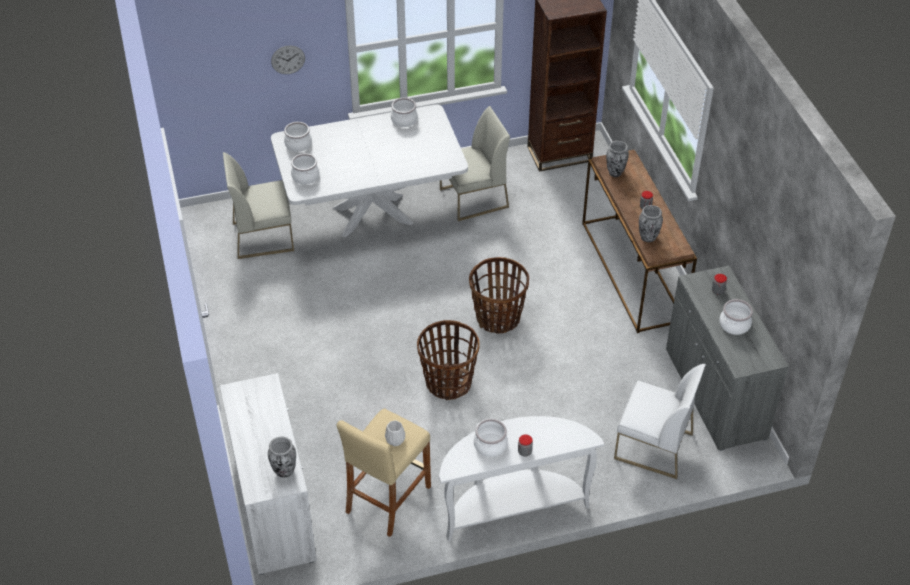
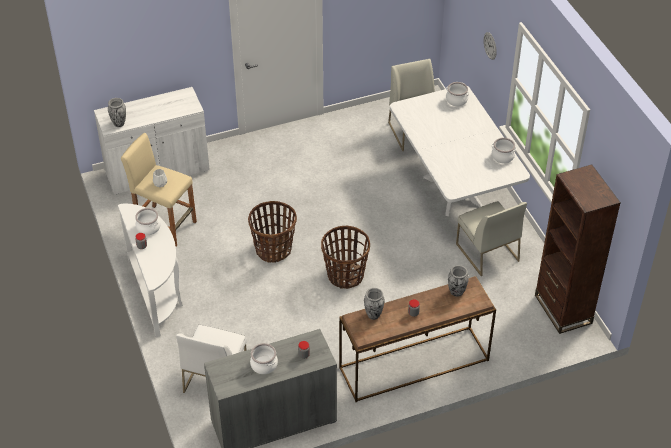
camera: 85 degrees right, 0 degrees up
cooking pot [291,153,319,184] -> none

